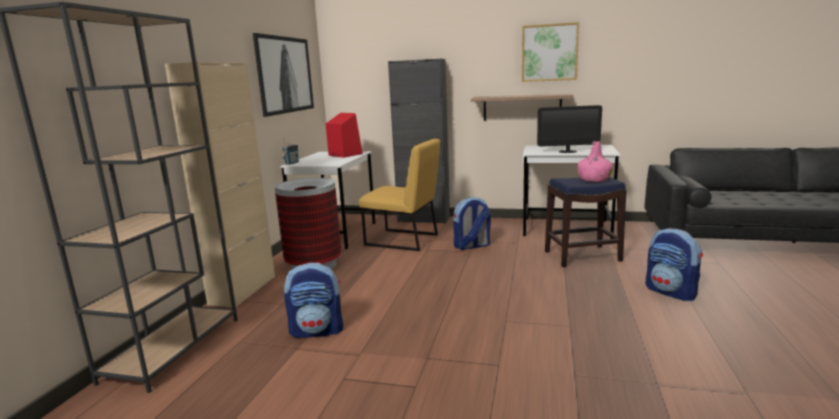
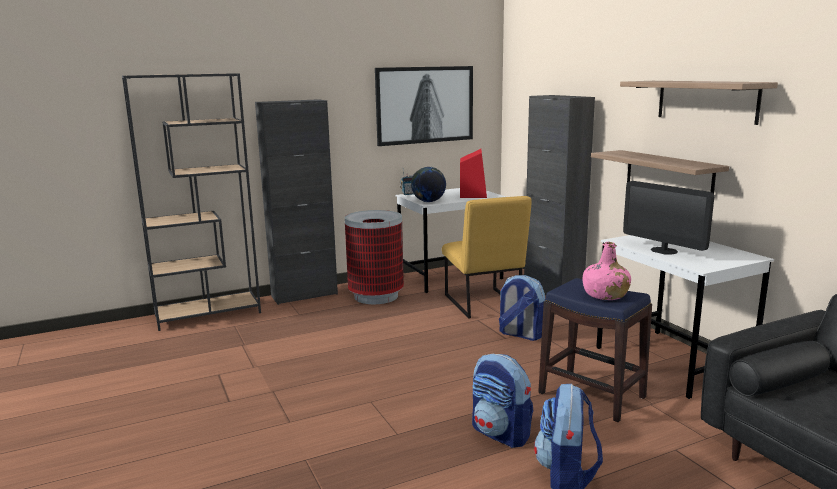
camera: 50 degrees right, 0 degrees up
beige cabinet [165,62,275,308] -> black cabinet [255,99,338,305]
backpack [284,262,343,338] -> backpack moved to [472,354,533,448]
picture [522,22,579,82] -> shelf [620,81,778,125]
none -> globe [411,167,446,202]

